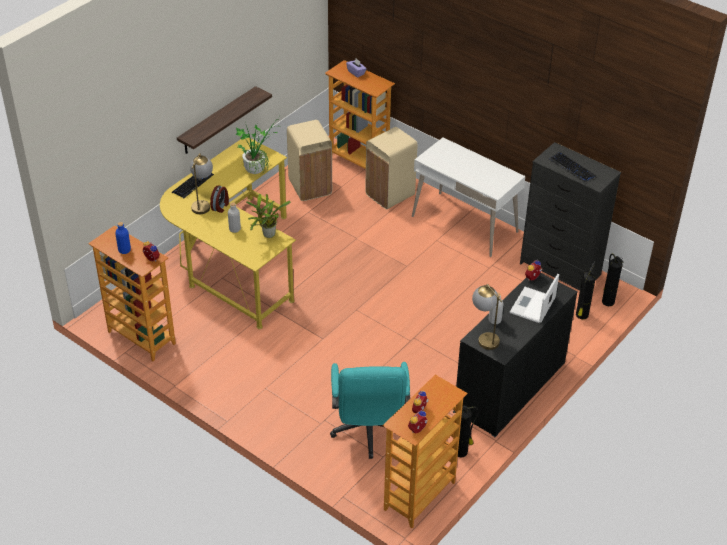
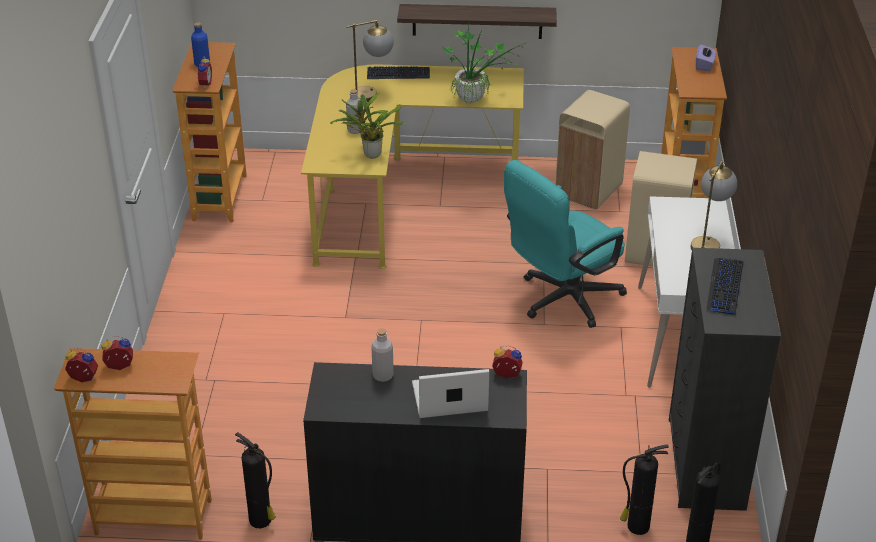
camera: 55 degrees right, 5 degrees down
alarm clock [210,185,229,213] -> none
turquoise office chair [330,362,410,459] -> turquoise office chair moved to [504,160,627,328]
table lamp [472,284,502,350] -> table lamp moved to [691,161,737,250]

